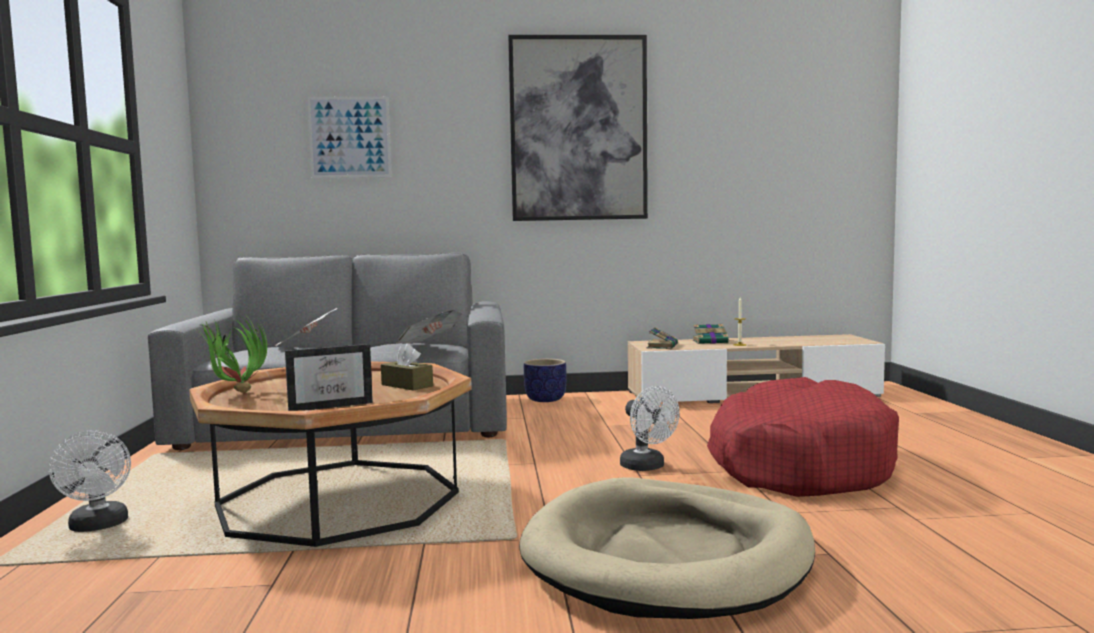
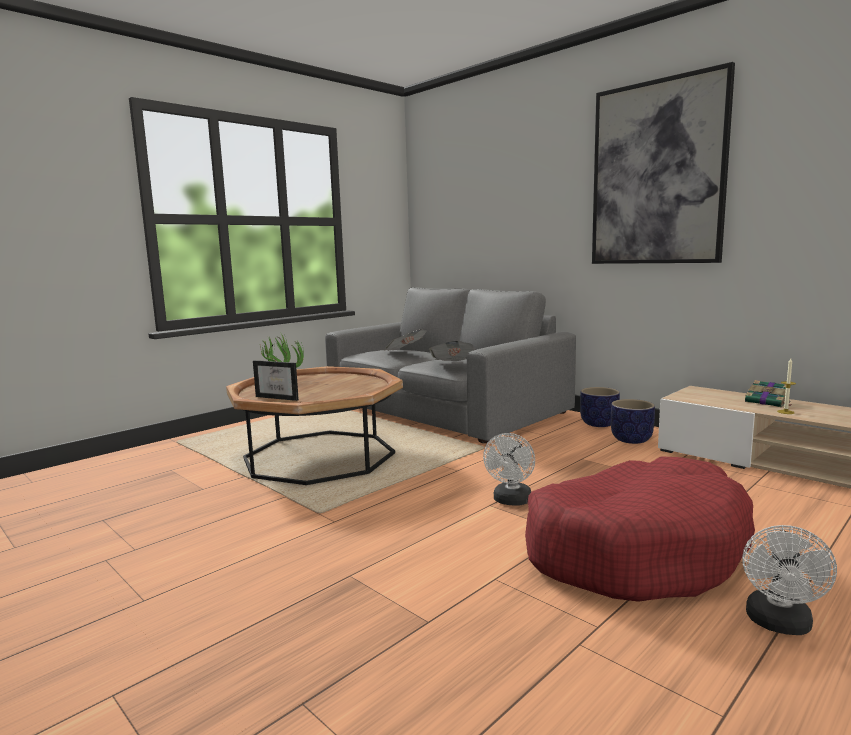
camera: 50 degrees right, 5 degrees up
white fan [49,430,131,532] -> white fan moved to [742,525,837,635]
picture [307,97,392,178] -> none
brown tissue box [381,344,433,391] -> none
beige dog bed [519,477,815,619] -> none
book [647,328,678,349] -> none
none -> planter [611,399,655,444]

